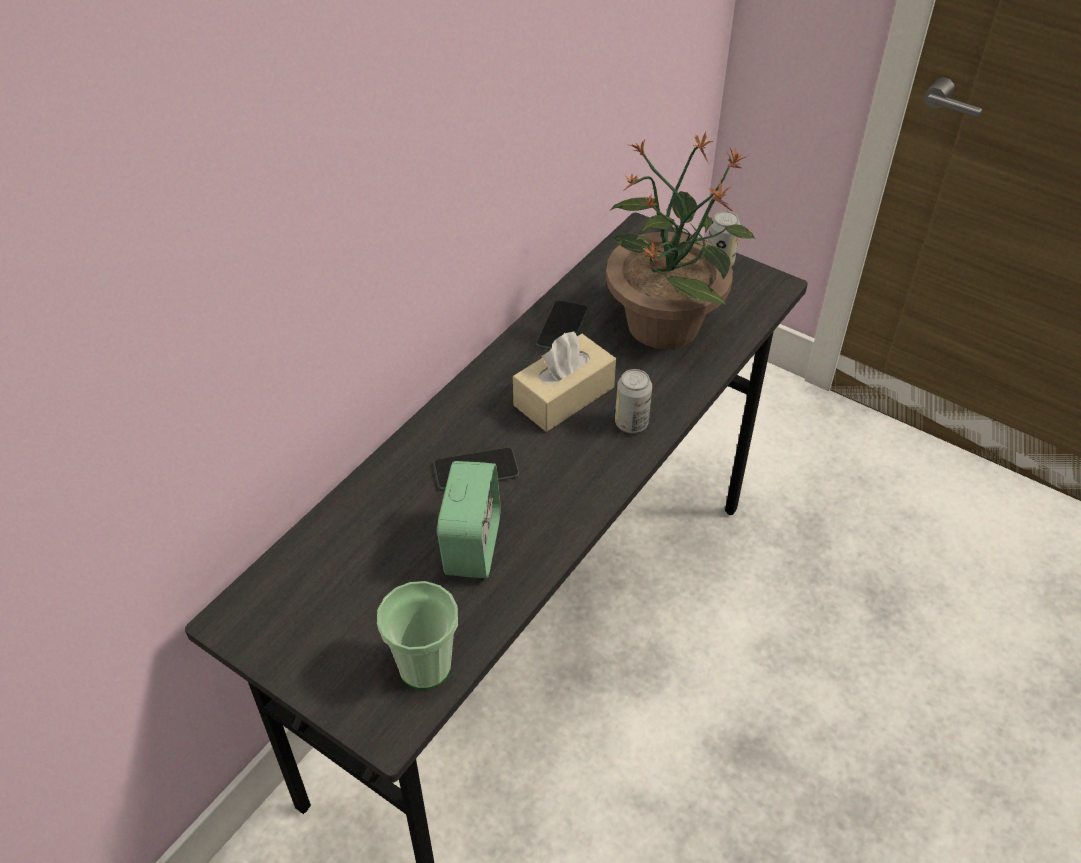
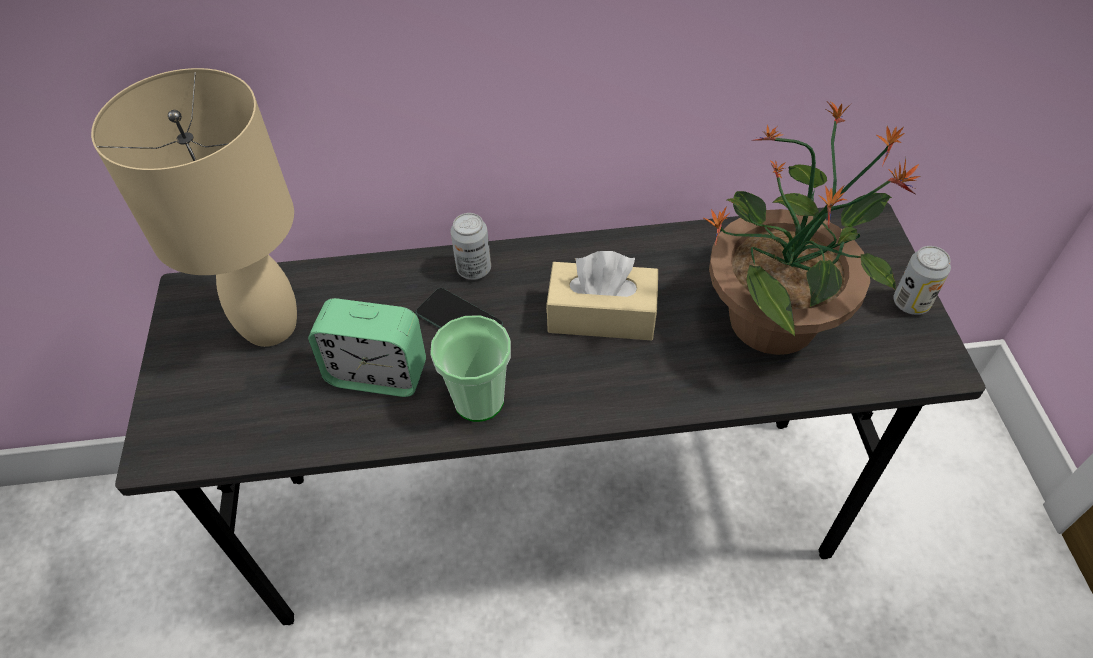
camera: 50 degrees right, 5 degrees up
cup [377,581,458,690] -> cup moved to [430,315,511,422]
alarm clock [437,461,501,578] -> alarm clock turned 45 degrees clockwise [308,298,426,397]
phone [536,300,588,350] -> none
can [615,369,652,433] -> can moved to [450,213,491,280]
none -> beige table lamp [91,68,297,347]

